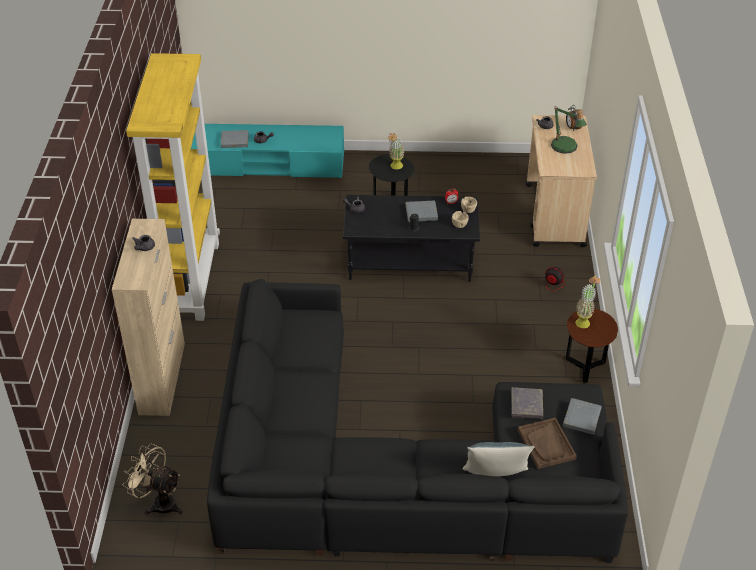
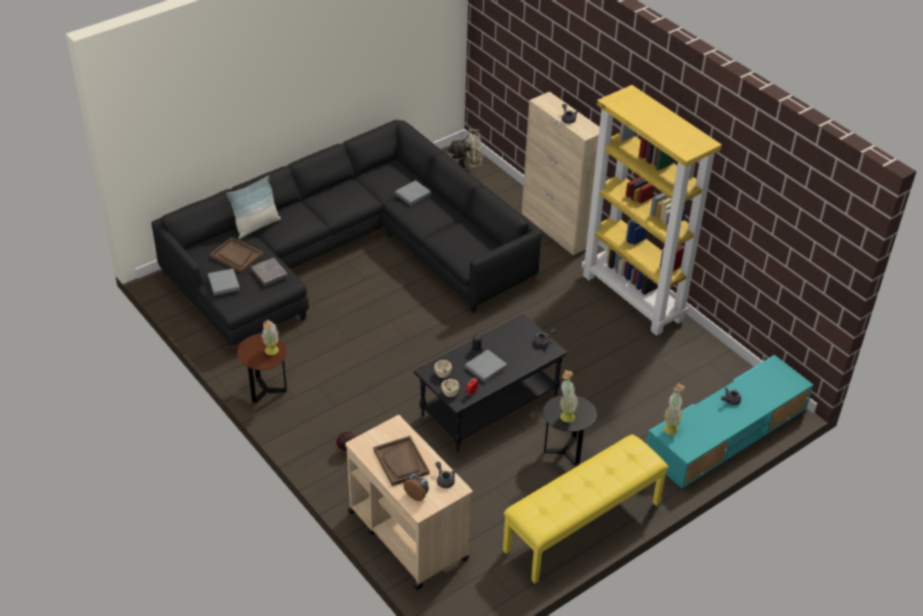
camera: 140 degrees right, 0 degrees up
grey book [221,130,249,148] -> grey book moved to [395,180,431,205]
table lamp [551,106,587,154] -> brown tray [373,436,430,486]
none -> yellow bench [503,435,668,583]
none -> potted plant [664,383,685,435]

